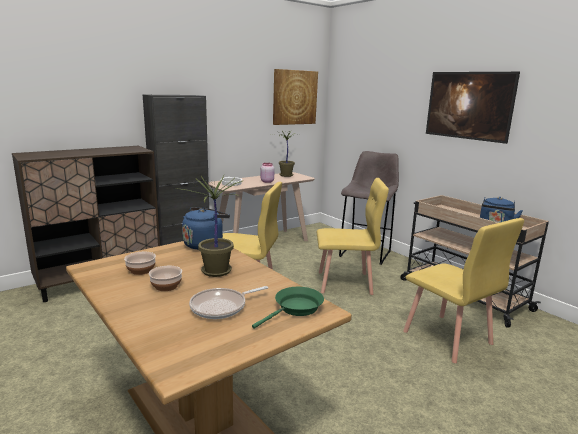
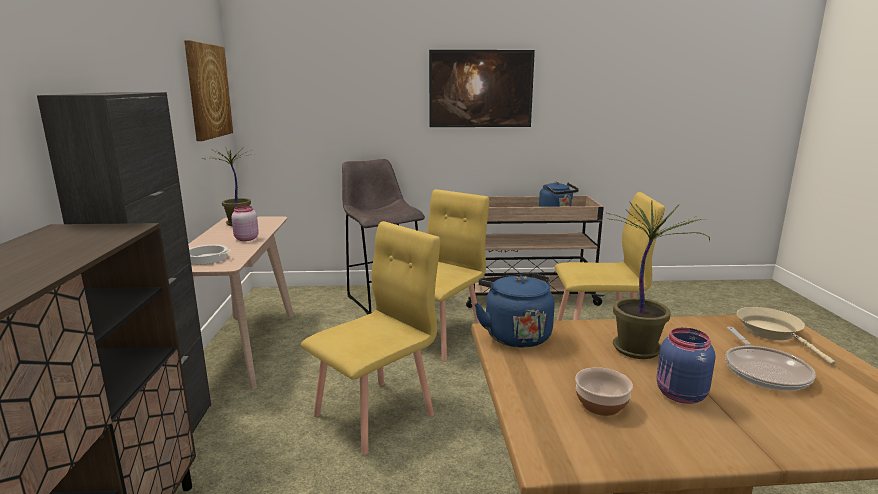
camera: 55 degrees left, 0 degrees up
bowl [149,266,182,291] -> blue jar [657,328,716,404]
green frying pan [252,287,324,329] -> beige frying pan [737,307,836,366]

